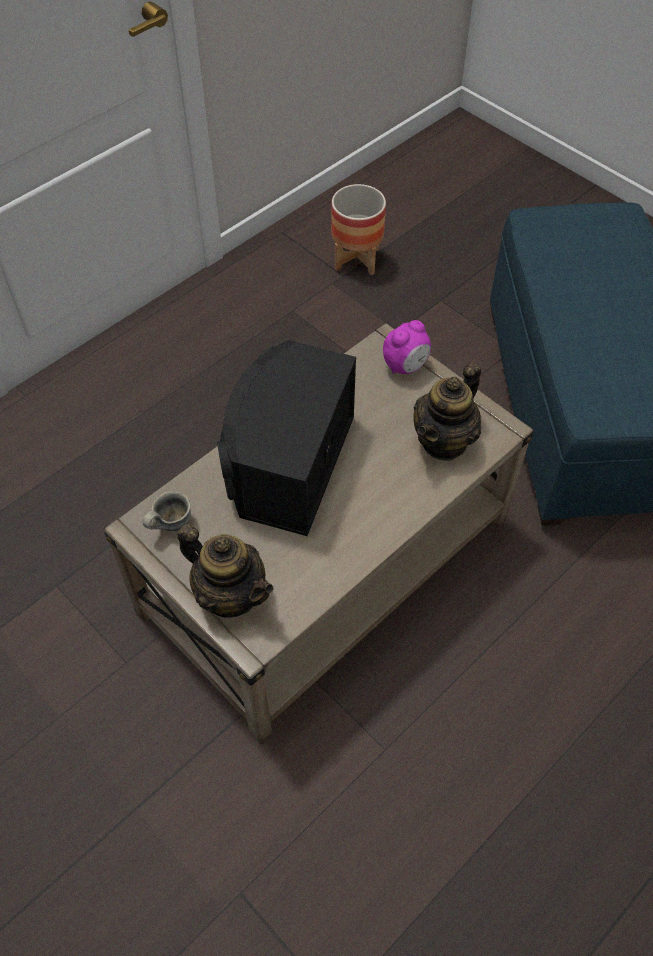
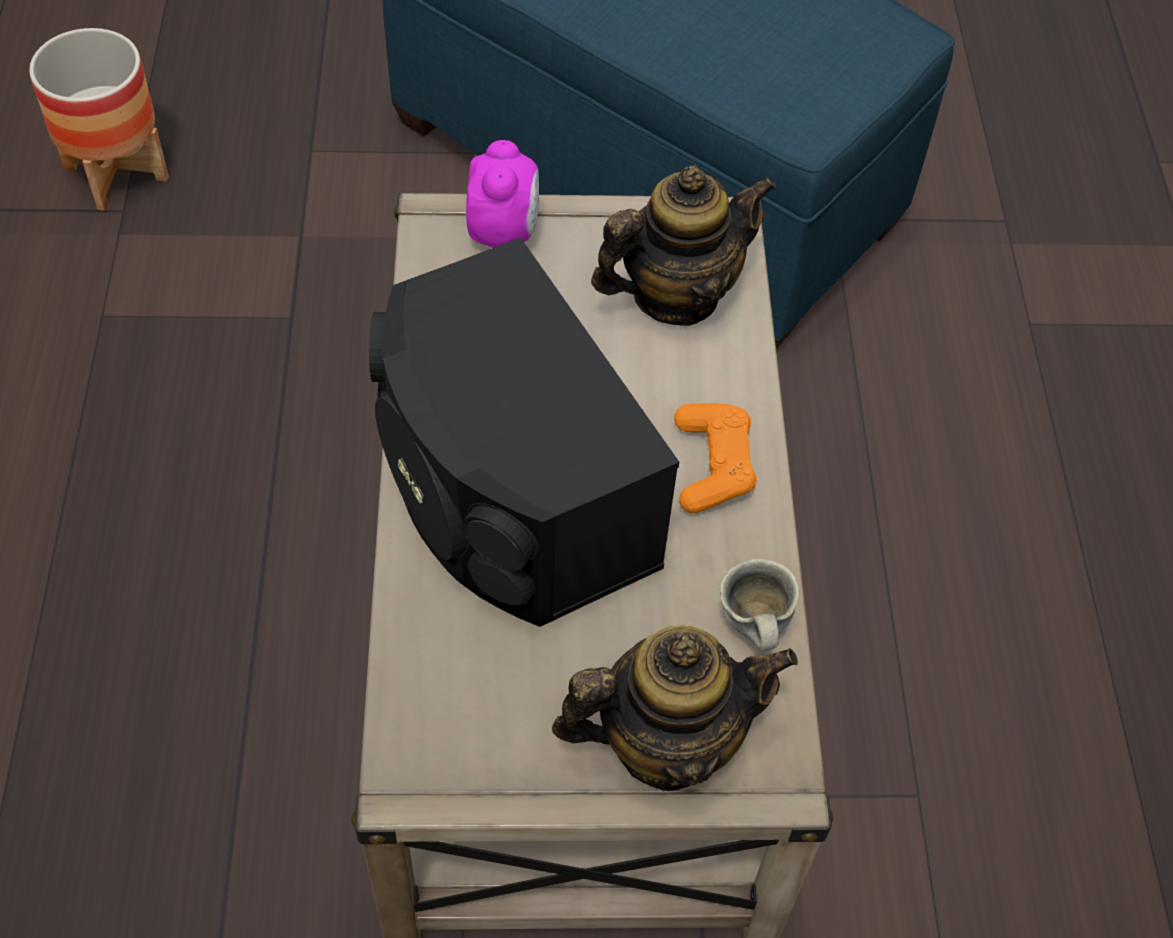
camera: 50 degrees left, 0 degrees up
grey mug [143,491,191,531] -> grey mug moved to [720,559,799,651]
teapot [413,363,481,461] -> teapot turned 105 degrees counterclockwise [591,166,776,326]
none -> orange game controller [674,403,757,513]

